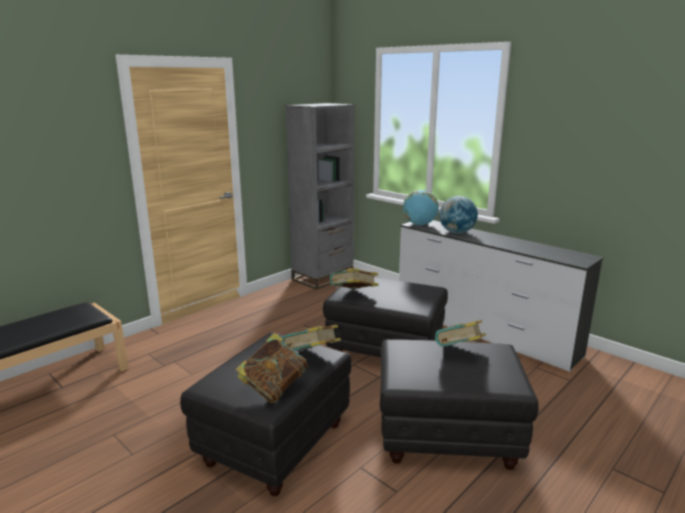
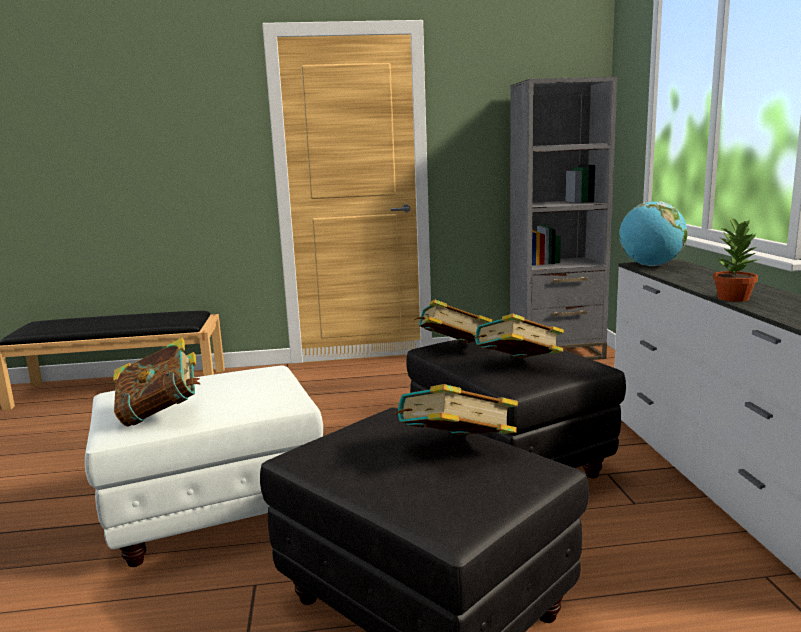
camera: 40 degrees right, 5 degrees down
black ottoman [180,332,352,496] -> white ottoman [85,366,323,567]
book [282,325,341,351] -> book moved to [474,314,564,358]
globe [439,196,478,233] -> none
none -> potted plant [713,216,758,302]

